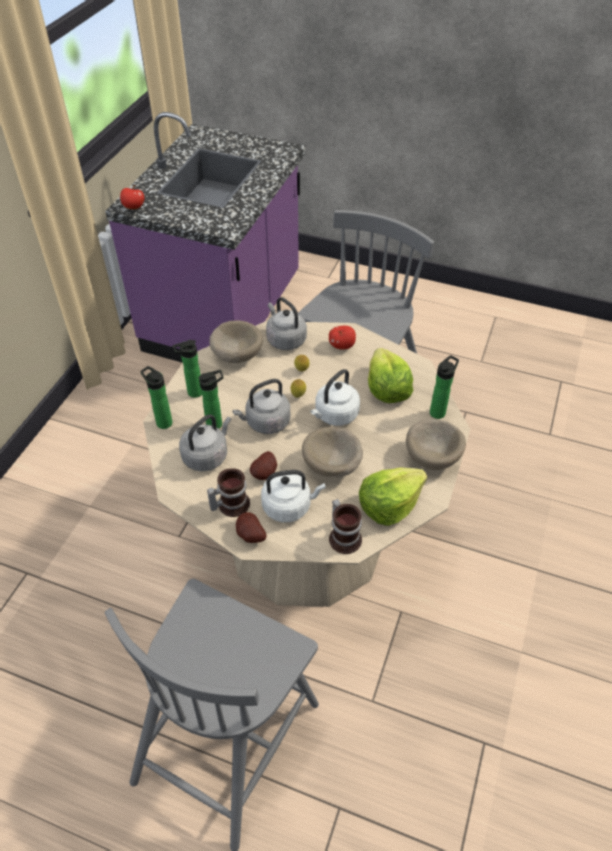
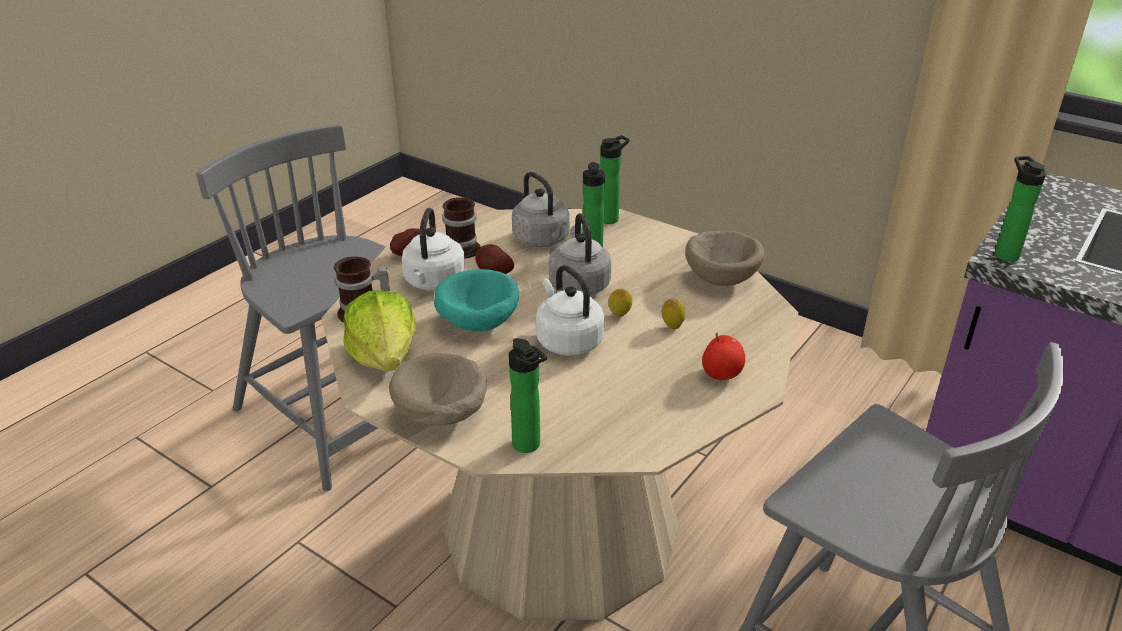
camera: 105 degrees right, 15 degrees down
apple [120,185,145,209] -> none
bottle [172,340,202,398] -> bottle moved to [995,156,1046,262]
grey kettle [266,297,307,350] -> none
beige bowl [302,426,363,477] -> turquoise bowl [434,269,519,331]
lettuce [368,348,414,403] -> none

